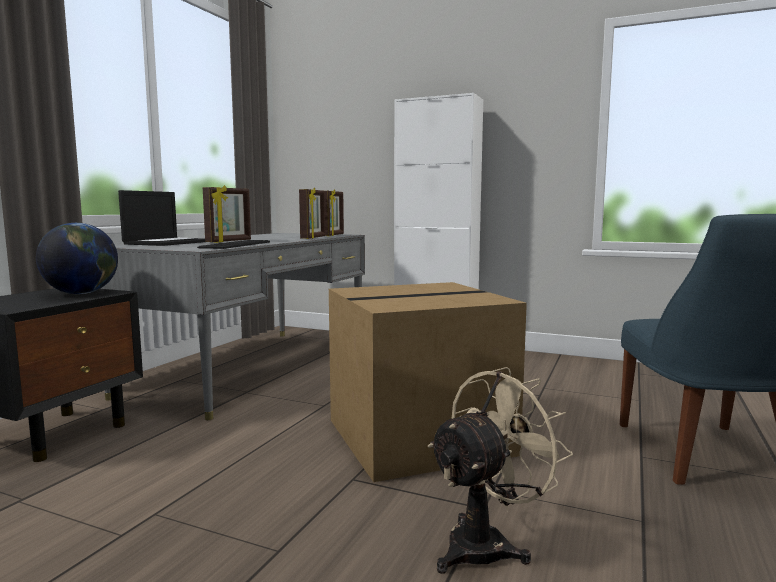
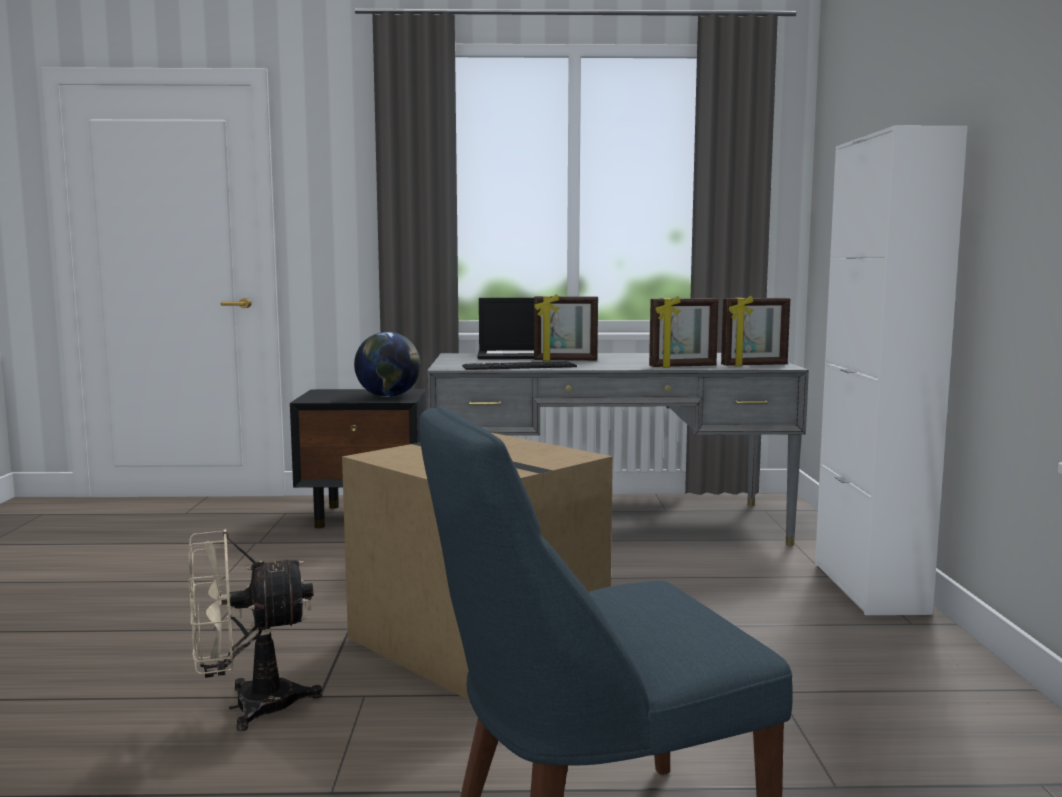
camera: 65 degrees right, 0 degrees up
beige fan [428,367,573,574] -> beige fan turned 135 degrees clockwise [188,529,322,731]

